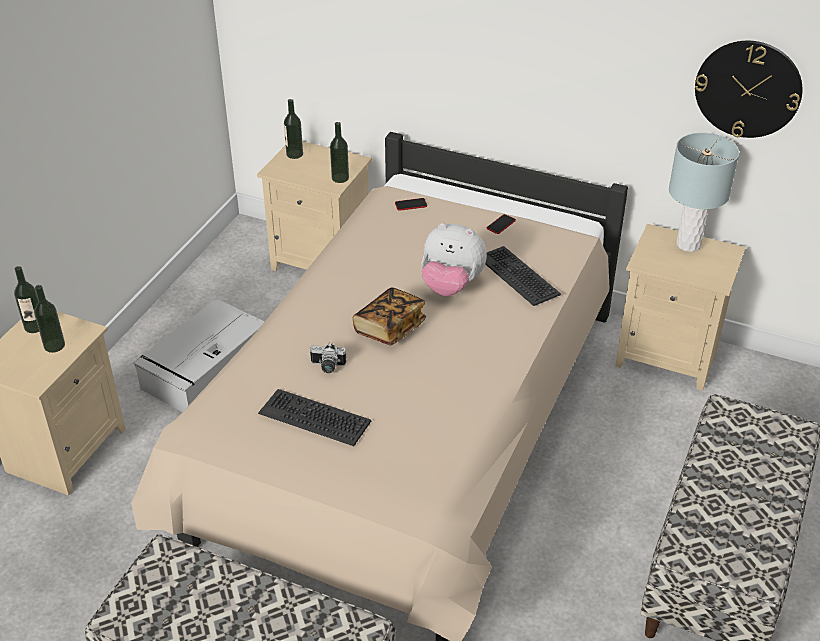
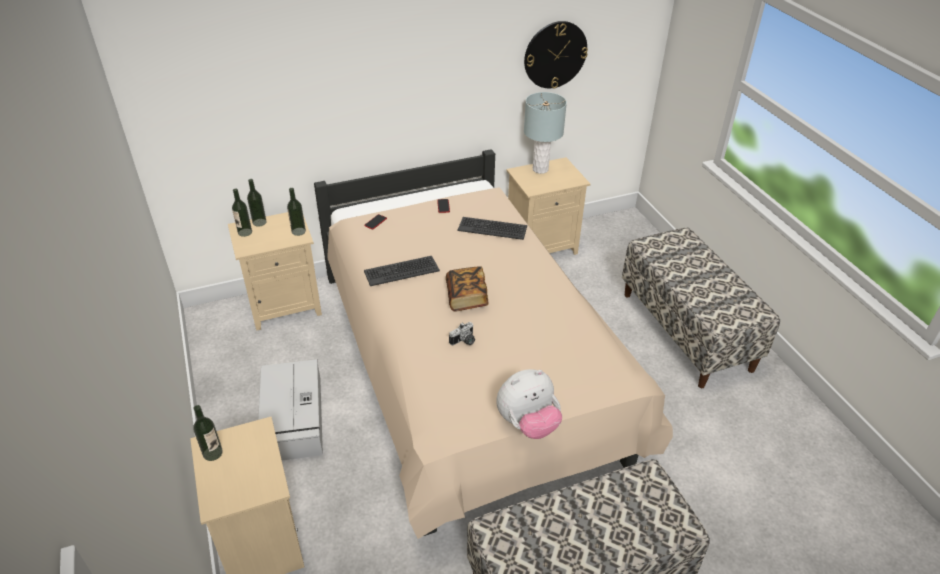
camera: 45 degrees left, 0 degrees up
bottle [34,285,65,353] -> bottle moved to [247,179,267,227]
keyboard [258,389,371,446] -> keyboard moved to [364,256,440,286]
plush toy [421,223,487,296] -> plush toy moved to [496,369,562,439]

